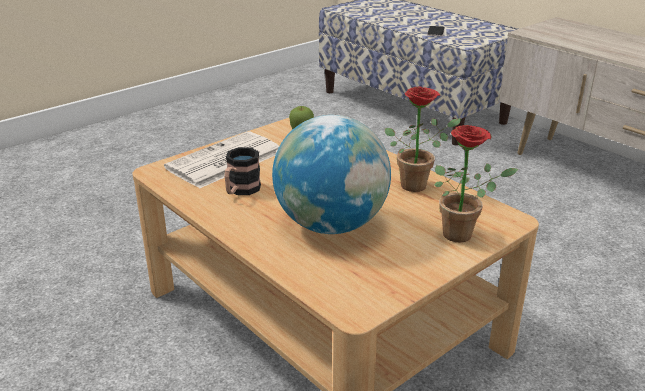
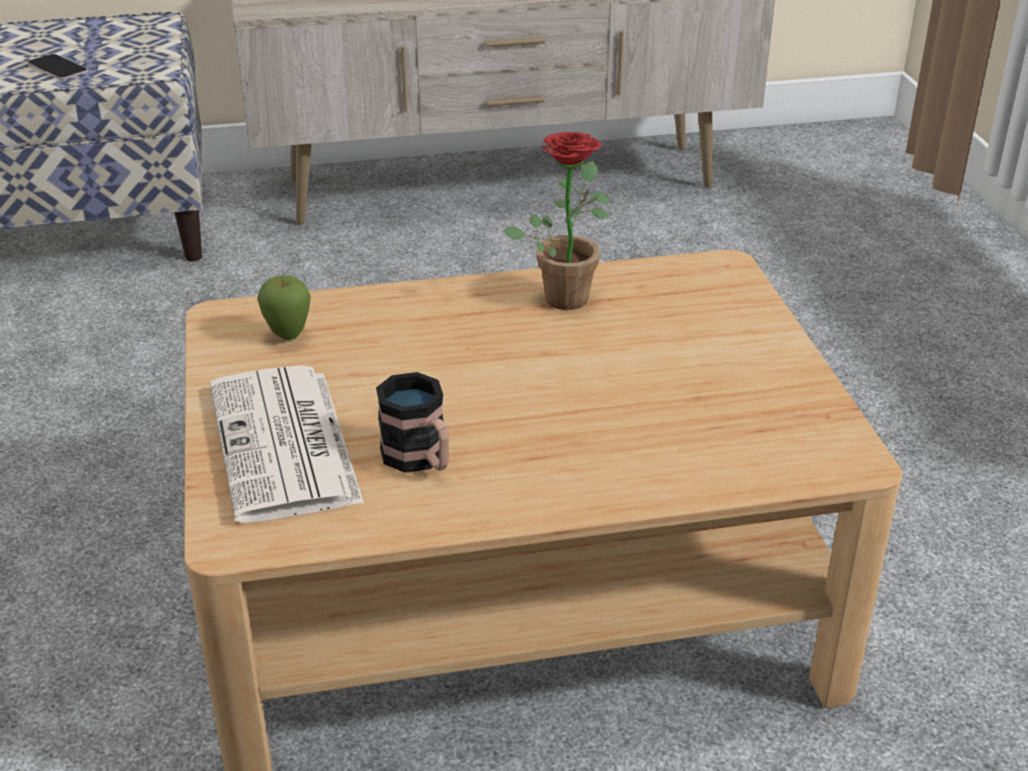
camera: 60 degrees left, 5 degrees up
globe [272,115,391,234] -> none
potted plant [434,125,518,243] -> none

